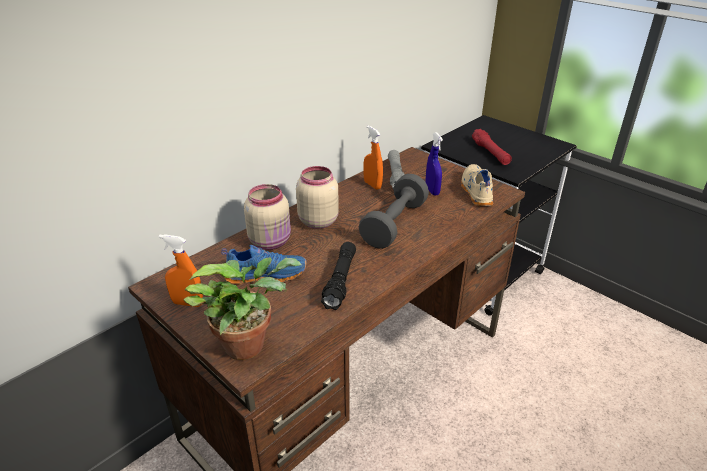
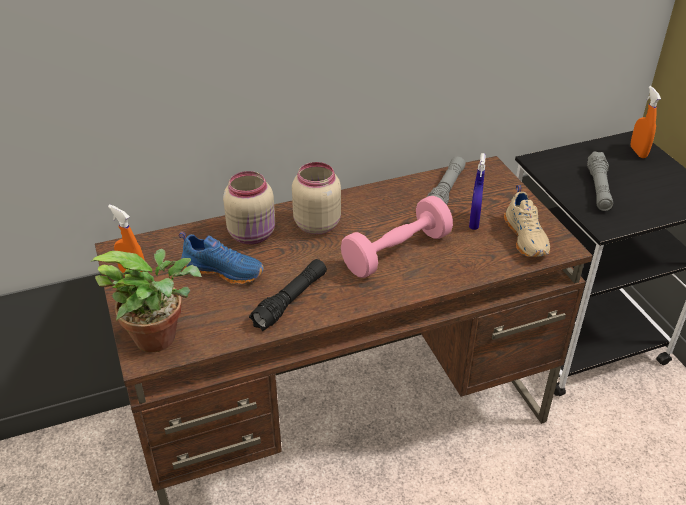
camera: 25 degrees right, 5 degrees up
grey dumbbell [359,174,429,249] -> pink dumbbell [341,196,453,278]
orange spray bottle [363,126,383,190] -> orange spray bottle moved to [630,86,661,158]
beige shoe [461,164,493,206] -> beige shoe turned 150 degrees clockwise [504,185,550,257]
red flashlight [472,129,512,165] -> grey flashlight [587,151,613,211]

